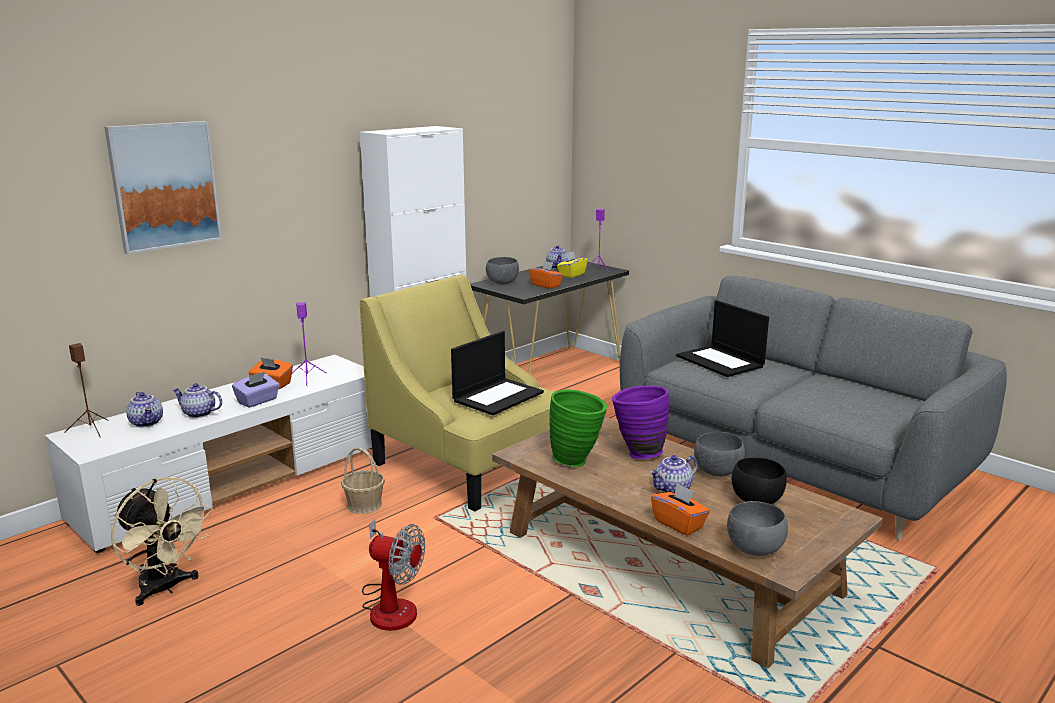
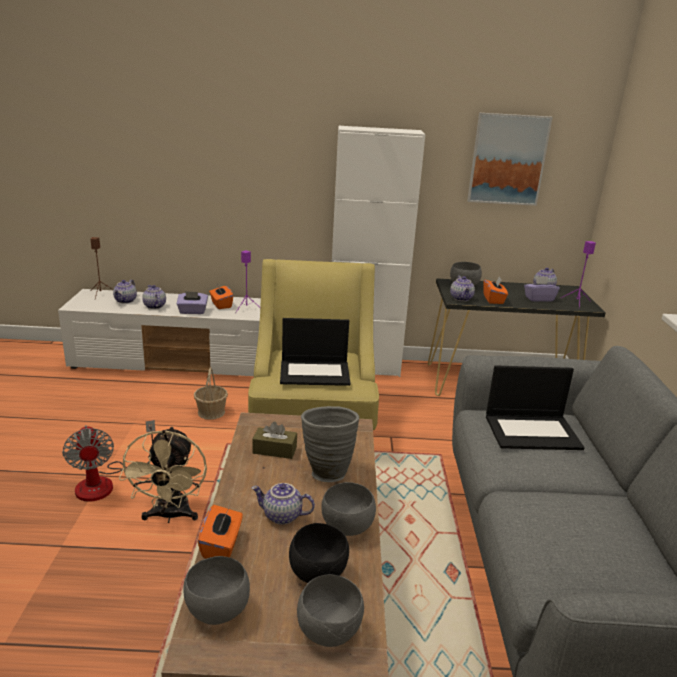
camera: 45 degrees right, 5 degrees up
picture [104,121,222,254] -> picture moved to [467,113,553,206]
beige fan [111,477,213,606] -> beige fan moved to [119,426,207,523]
green vase [549,389,607,467] -> brown tissue box [252,422,297,459]
yellow tissue box [557,251,588,278] -> purple tissue box [524,276,560,302]
purple vase [612,386,669,459] -> grey vase [301,406,359,482]
laptop [676,300,769,377] -> laptop turned 105 degrees counterclockwise [486,365,585,450]
none -> grey bowl [297,574,364,647]
none -> teapot [450,276,475,301]

